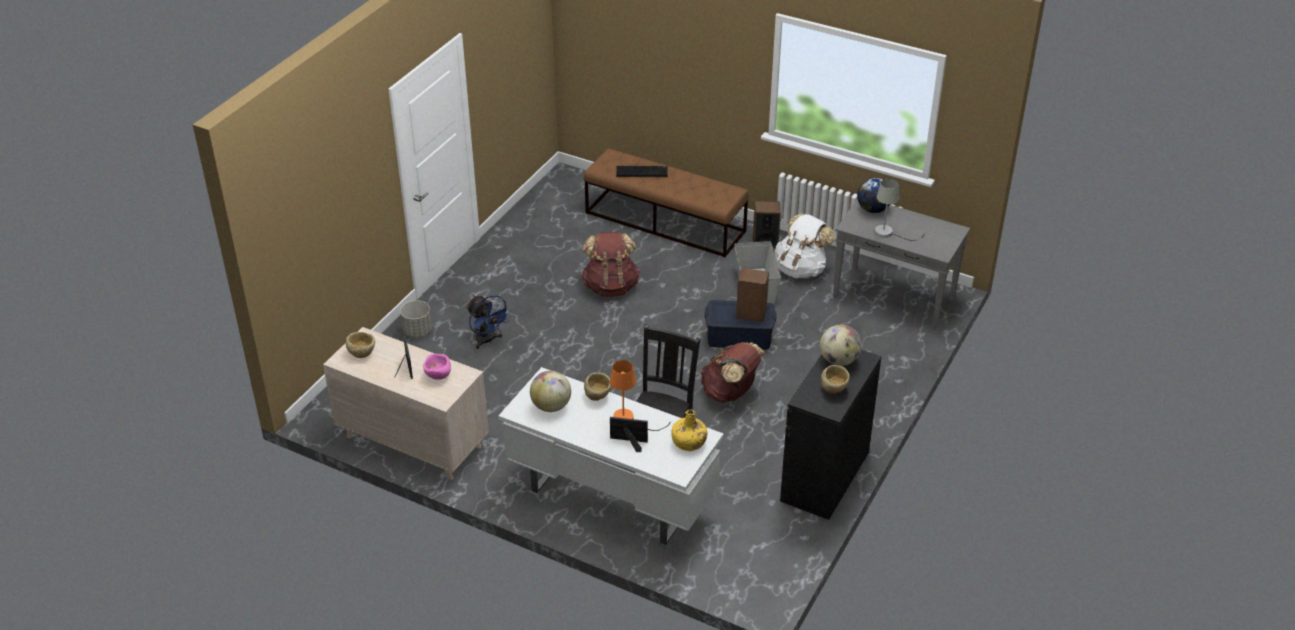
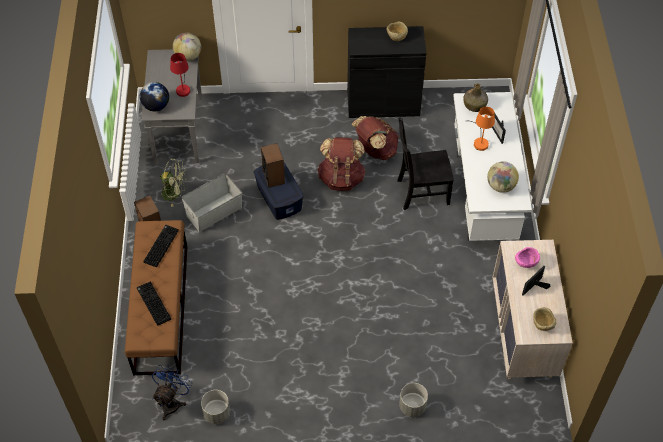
camera: 120 degrees left, 15 degrees up
blue fan [466,295,511,349] -> blue fan moved to [152,365,192,420]
brown backpack [581,232,640,297] -> brown backpack moved to [352,116,399,160]
beige bowl [584,372,611,401] -> none
yellow bottle [672,409,707,451] -> green bottle [463,83,488,112]
white backpack [775,213,835,278] -> green fan [159,158,187,207]
globe [820,325,862,366] -> globe moved to [173,32,201,61]
grey table lamp [875,179,925,241] -> red table lamp [170,53,190,97]
none -> keyboard [143,225,179,267]
none -> grey planter [201,390,230,424]

